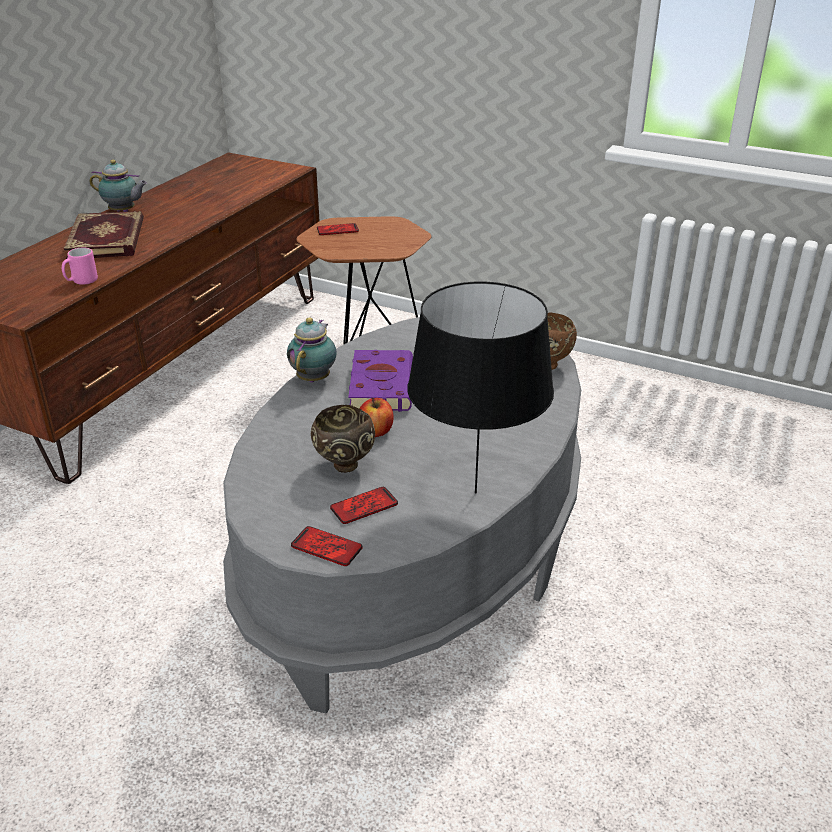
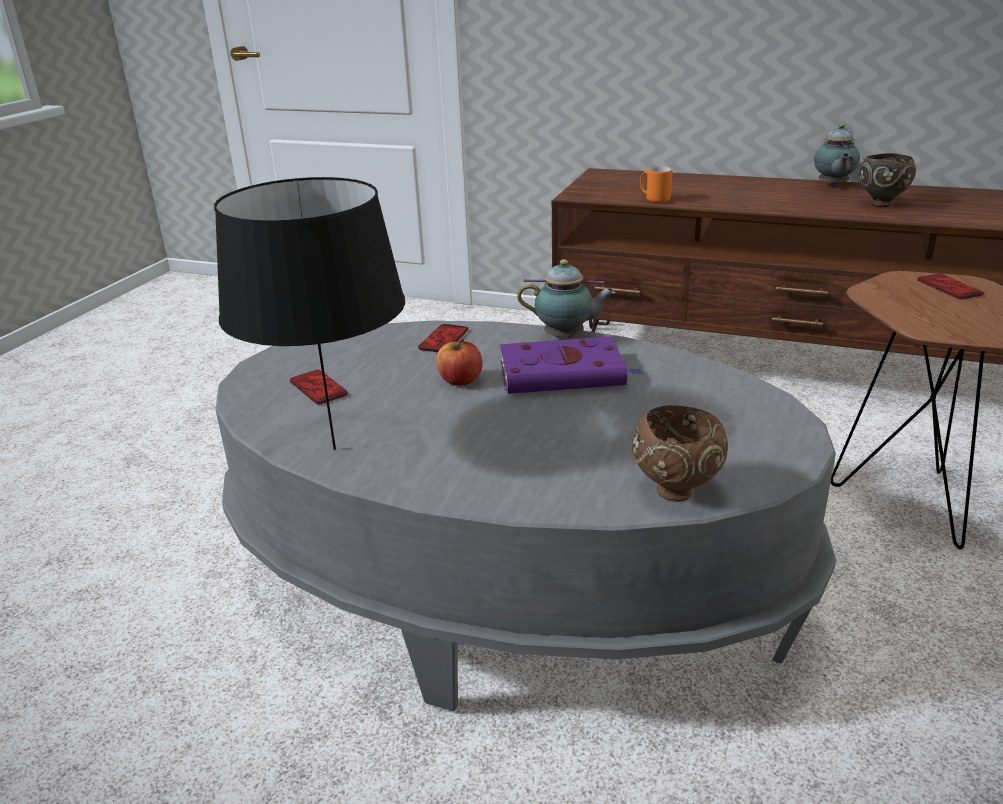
camera: 85 degrees right, 5 degrees down
pink mug [62,247,98,285] -> orange mug [640,166,672,203]
book [64,211,144,259] -> none
phone [291,526,362,566] -> phone moved to [418,324,468,352]
brown bowl [311,405,375,473] -> brown bowl moved to [859,153,916,207]

